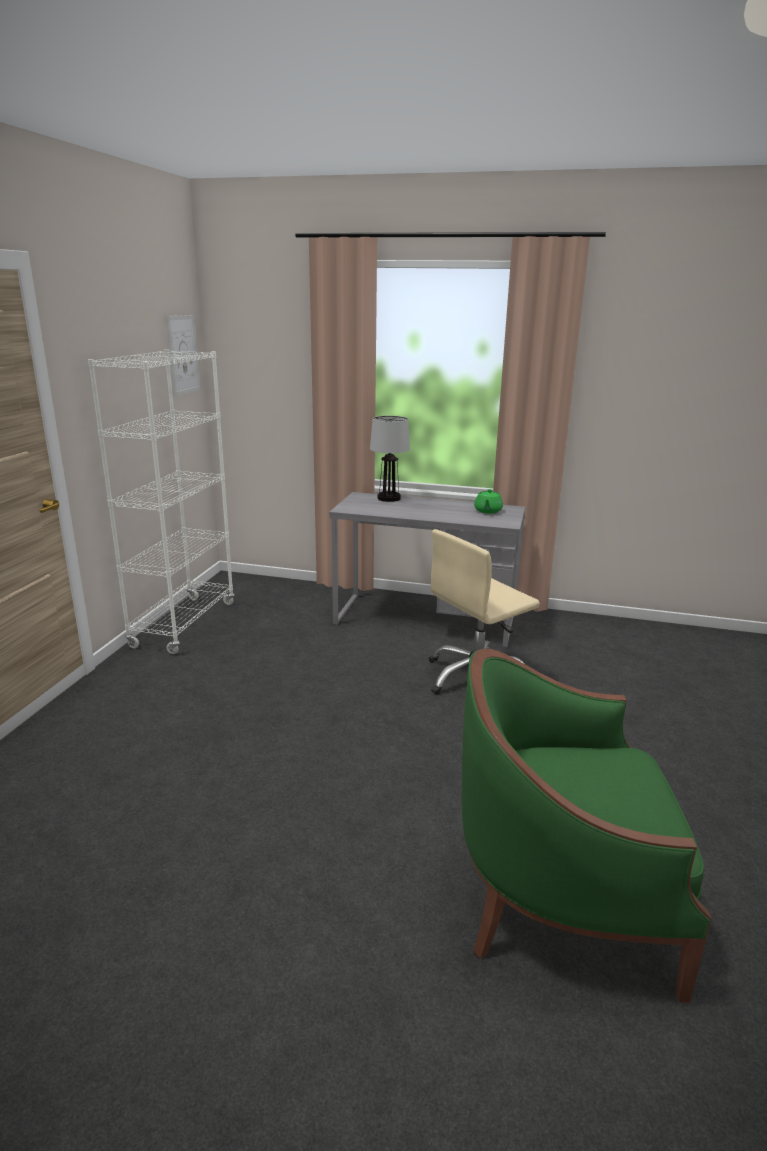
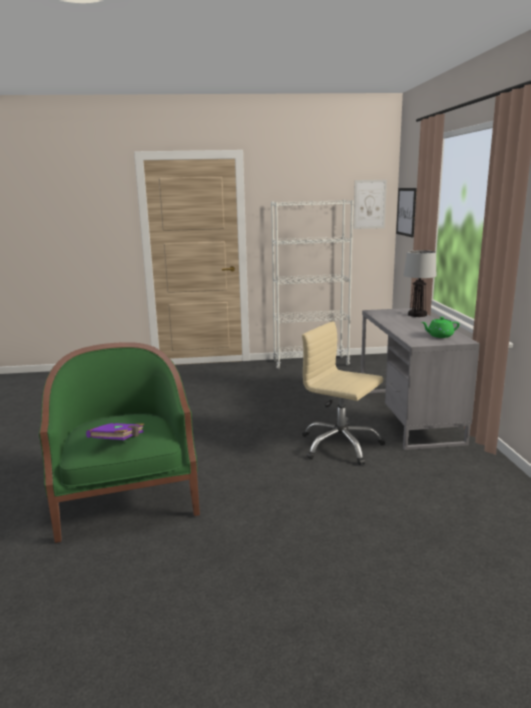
camera: 70 degrees right, 5 degrees down
none -> purple book [86,423,144,440]
none -> picture [396,188,417,237]

